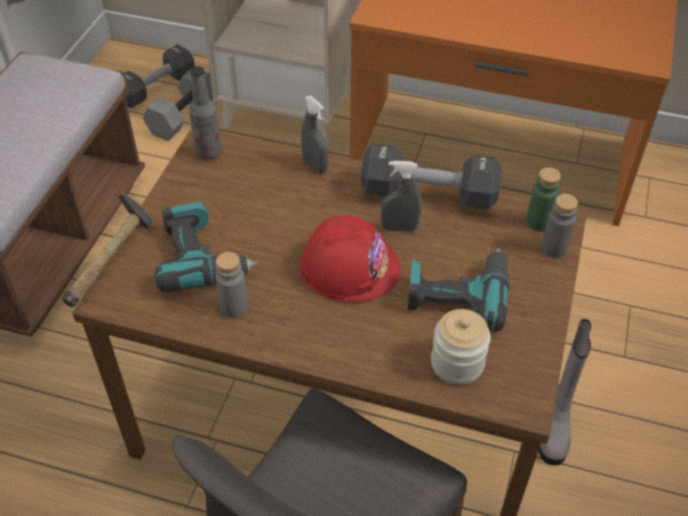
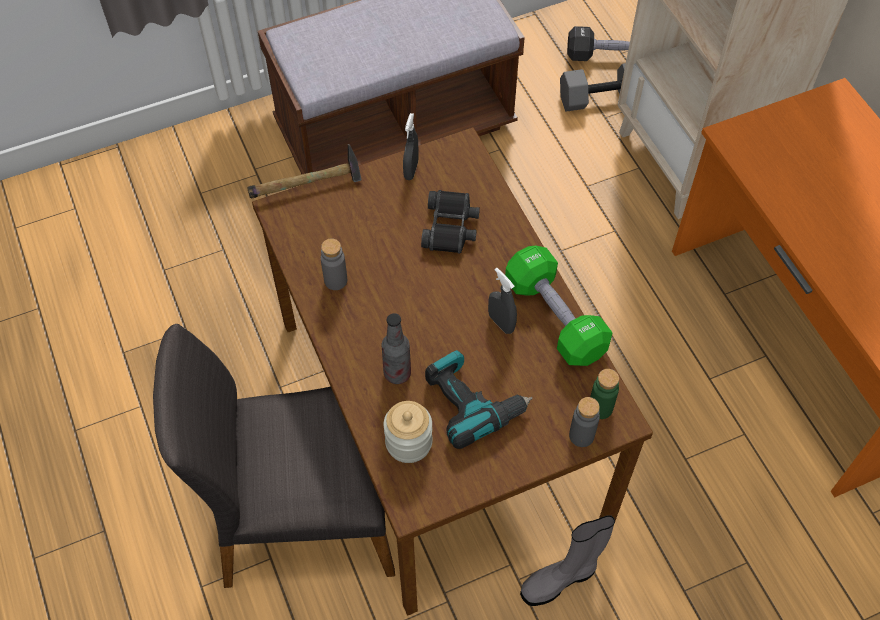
camera: 50 degrees right, 10 degrees up
power drill [155,202,258,293] -> none
bottle [189,66,222,160] -> bottle moved to [382,313,411,384]
red hard hat [299,215,400,303] -> none
grey spray bottle [301,95,328,173] -> grey spray bottle moved to [403,113,419,180]
black dumbbell [361,143,502,209] -> green dumbbell [505,246,613,366]
none -> black binoculars [421,190,480,254]

